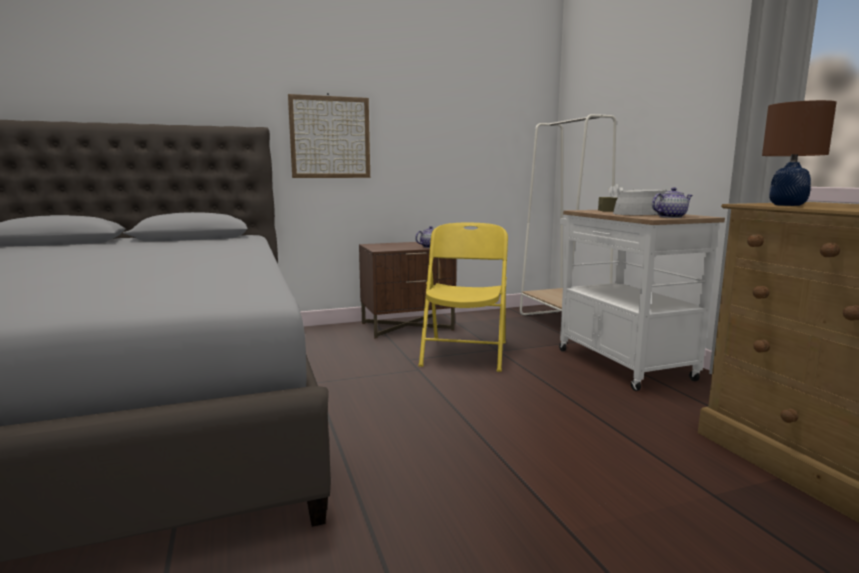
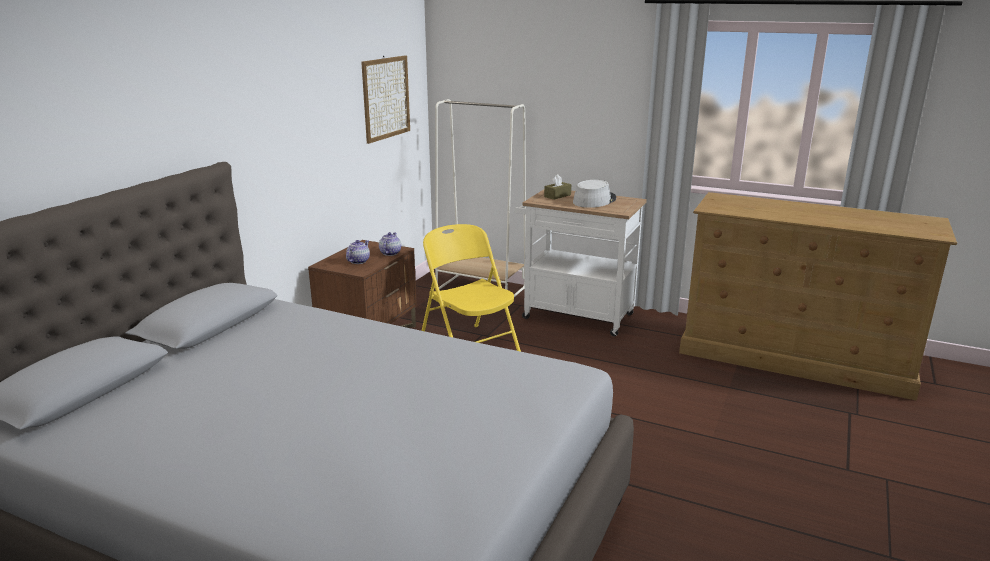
camera: 45 degrees left, 10 degrees up
picture [288,93,370,178] -> picture moved to [361,55,410,144]
teapot [652,187,693,218] -> teapot moved to [346,240,370,264]
brown table lamp [762,100,837,206] -> none

